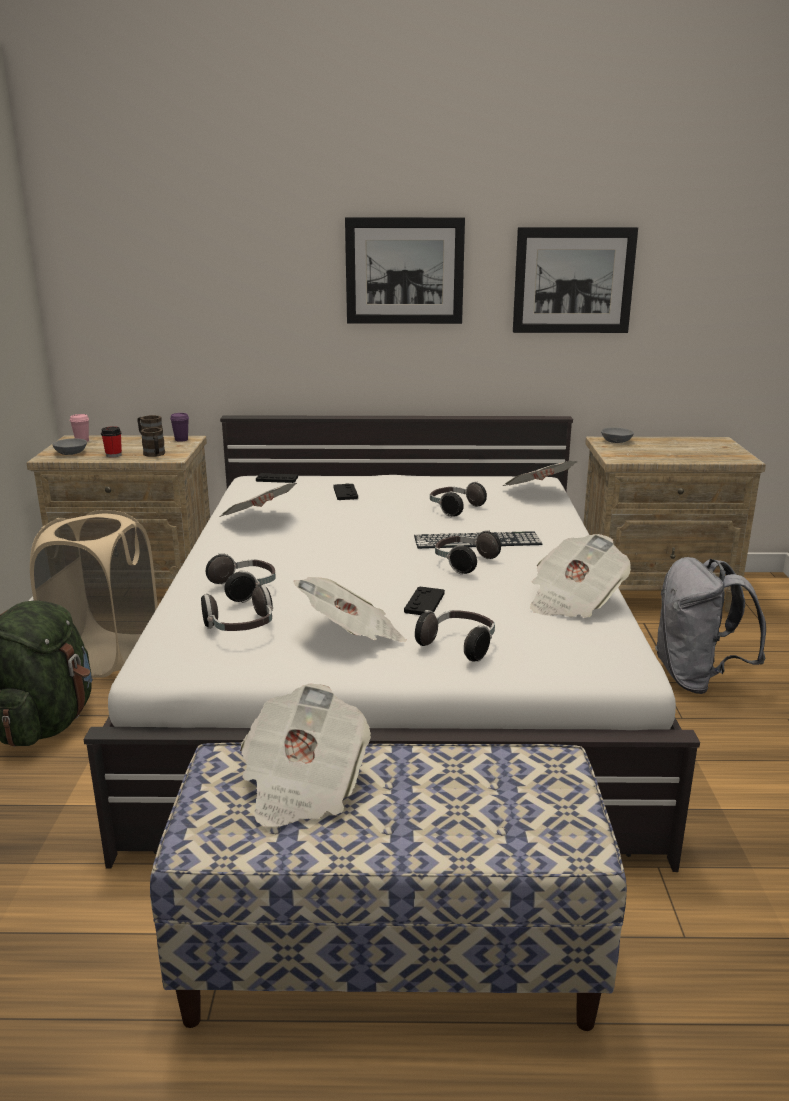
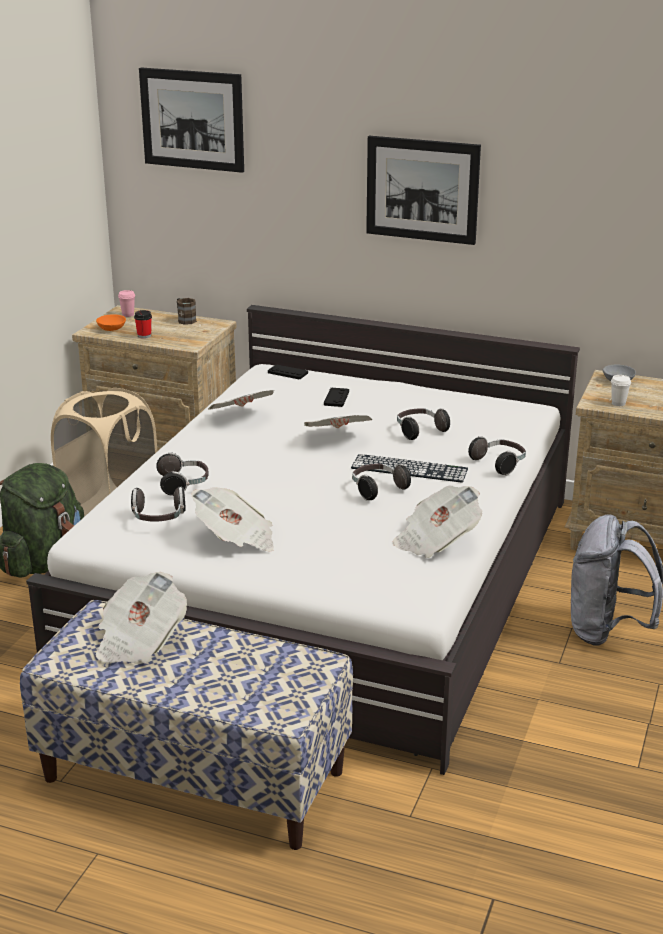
camera: 20 degrees right, 5 degrees up
grey bowl [52,439,87,455] -> orange bowl [96,314,126,331]
brown mug [141,428,165,457] -> none
purple cup [170,413,189,442] -> none
black game controller [404,587,445,615] -> none
headphones [415,610,495,662] -> headphones moved to [468,436,526,476]
newspaper [502,461,577,486] -> newspaper moved to [304,415,373,428]
picture [513,227,638,333] -> picture moved to [139,68,244,173]
none -> white cup [611,375,631,406]

